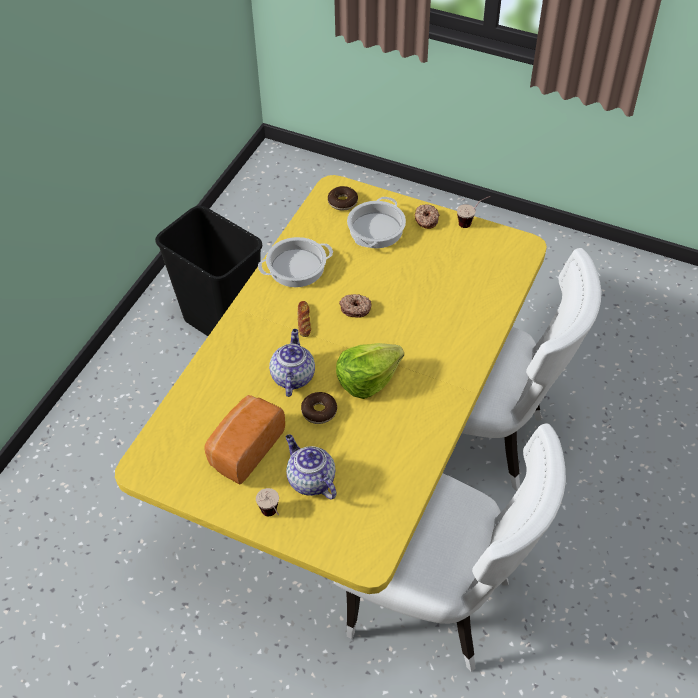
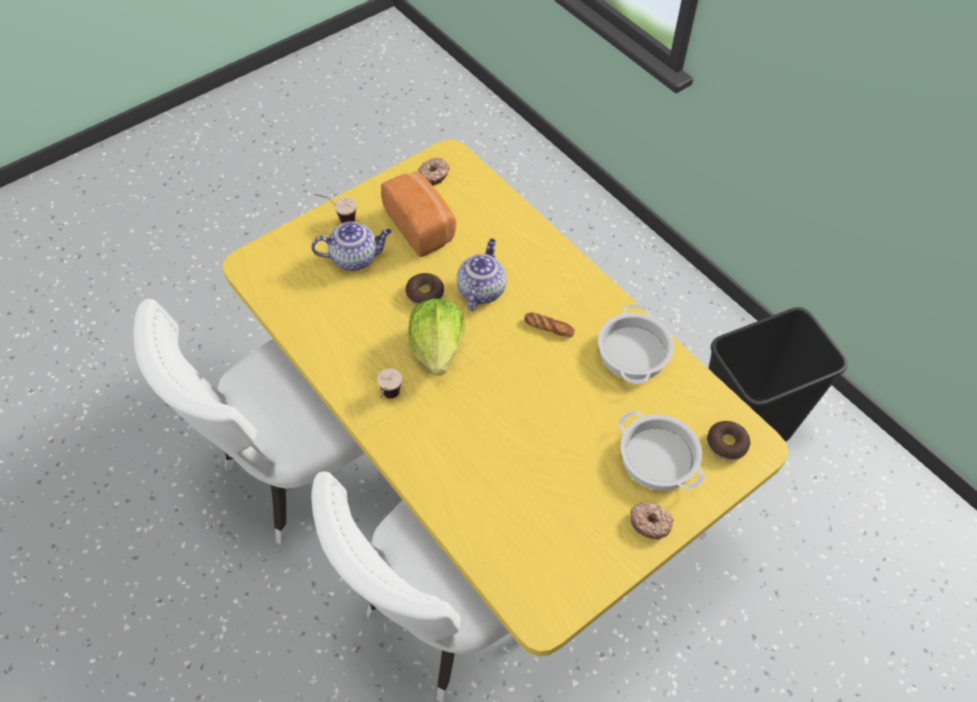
camera: 115 degrees right, 5 degrees up
teapot [269,329,315,397] -> teapot turned 105 degrees counterclockwise [457,239,506,311]
donut [339,294,372,318] -> donut moved to [418,158,450,185]
cup [457,196,491,228] -> cup moved to [377,368,402,399]

